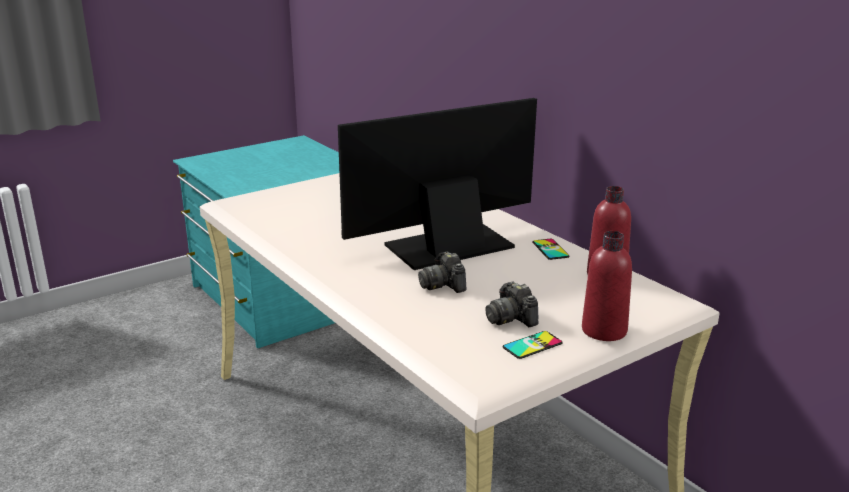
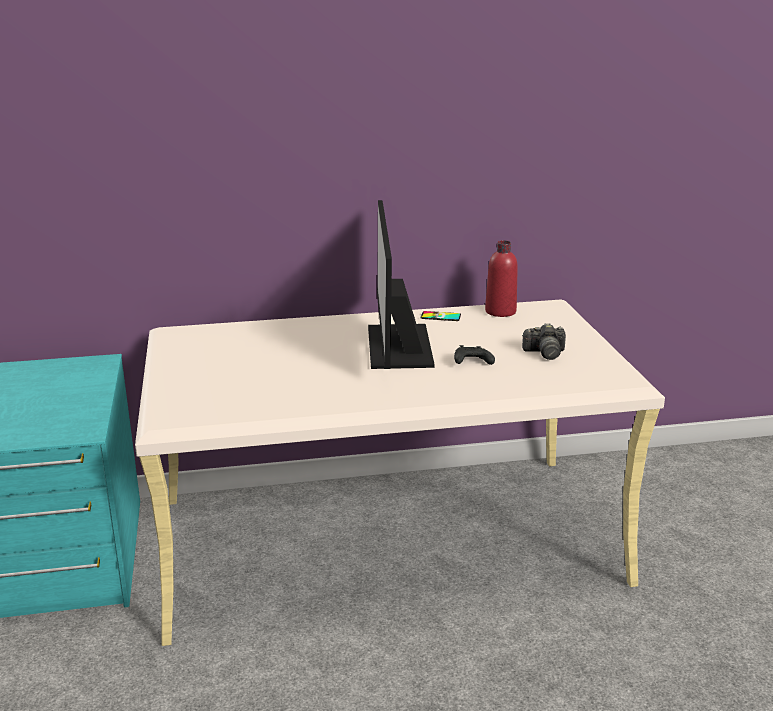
camera: 65 degrees left, 0 degrees up
camera [418,251,466,293] -> black game controller [454,345,495,365]
phone [503,331,563,359] -> none
red bottle [582,231,632,341] -> none

